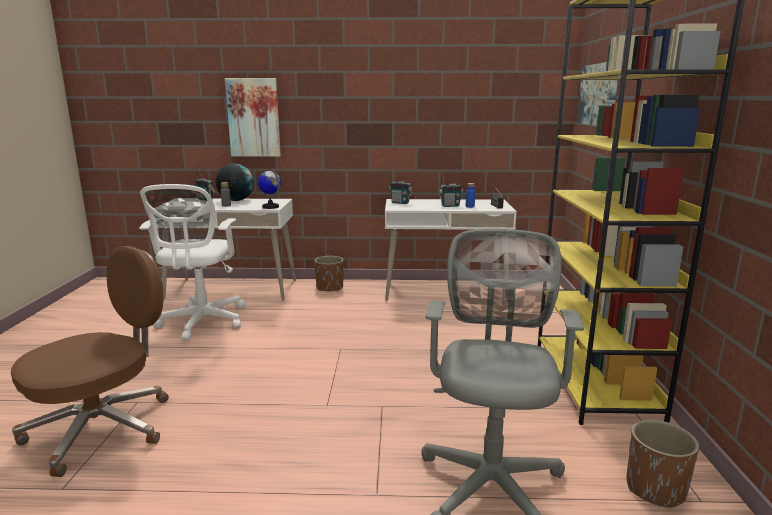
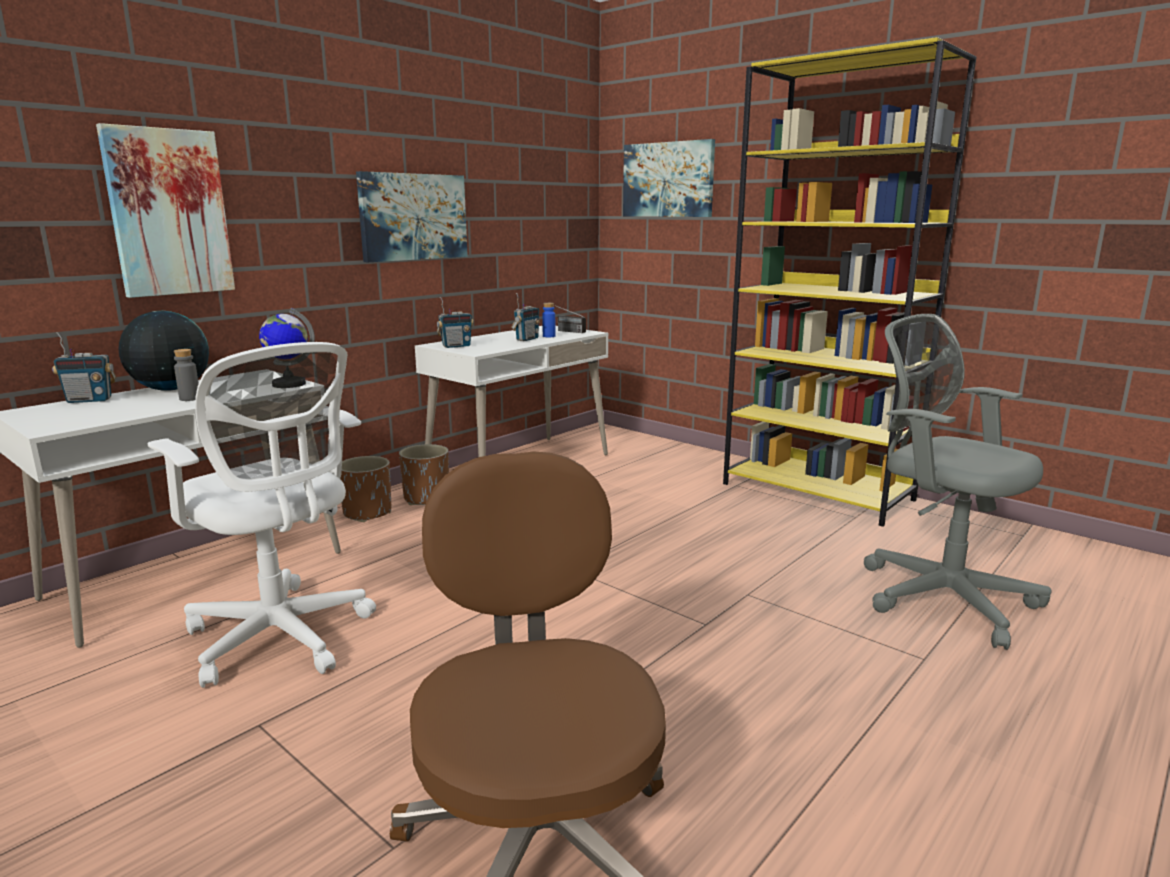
camera: 50 degrees left, 0 degrees up
brown planter [626,420,699,509] -> brown planter moved to [399,444,449,505]
none -> picture [356,171,468,262]

